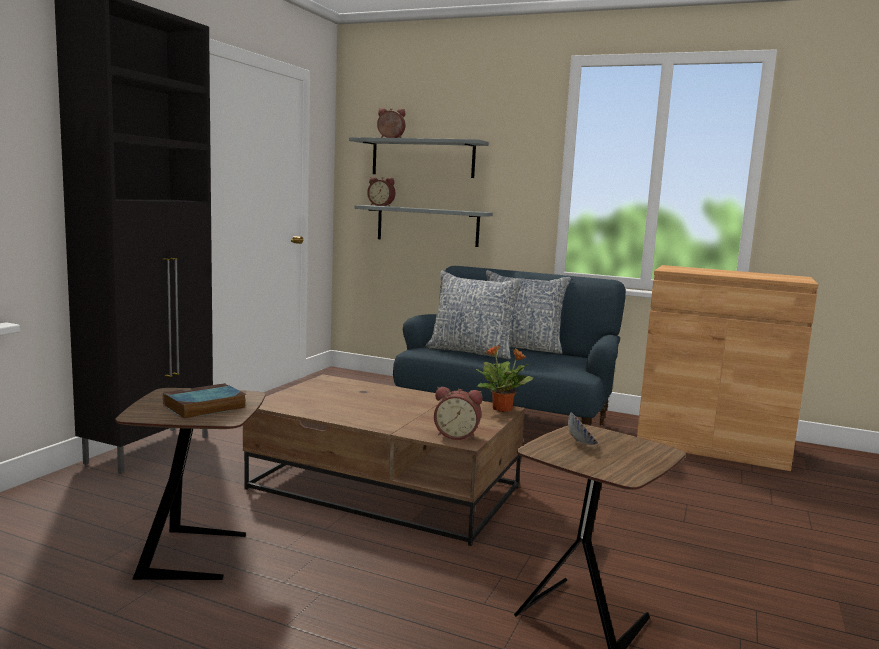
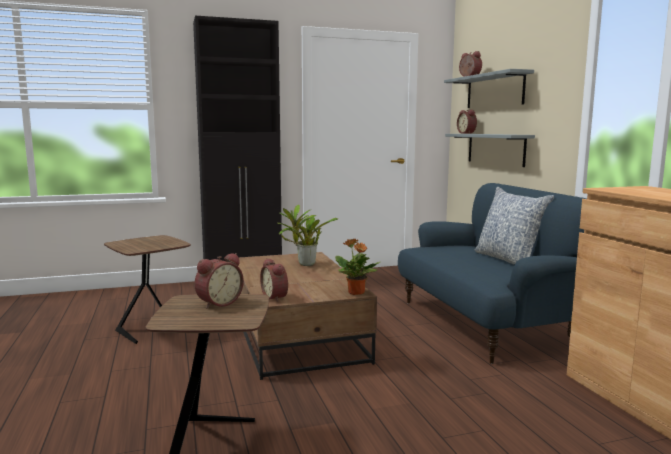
camera: 50 degrees right, 0 degrees up
book [163,383,247,419] -> none
pillow [425,271,524,360] -> none
bowl [568,412,598,445] -> alarm clock [194,253,244,309]
none -> potted plant [278,204,338,266]

